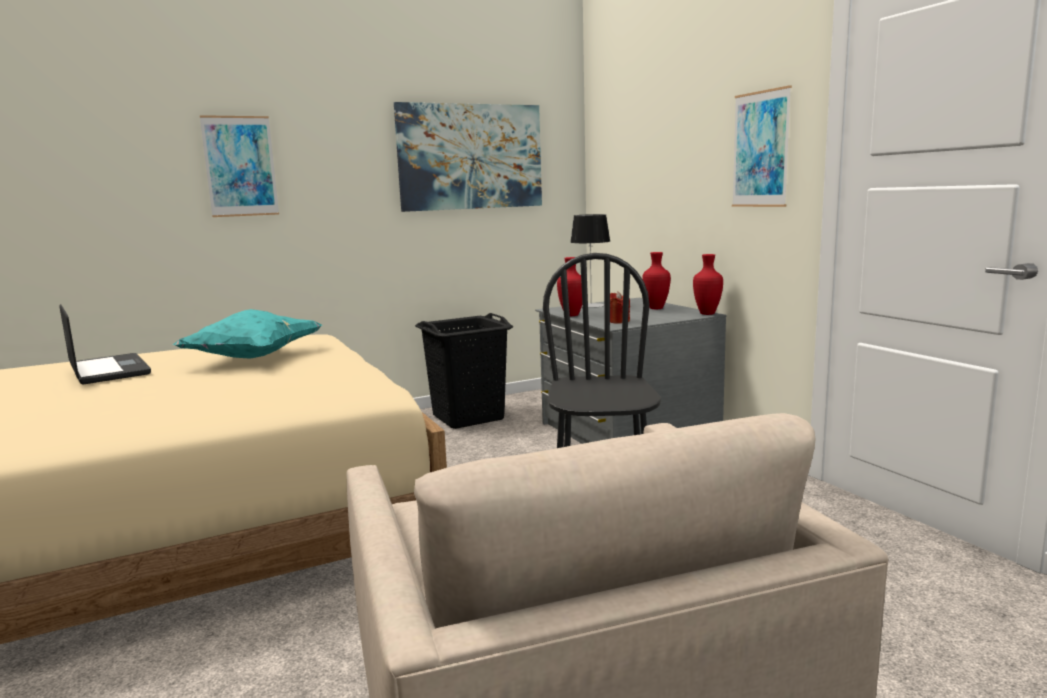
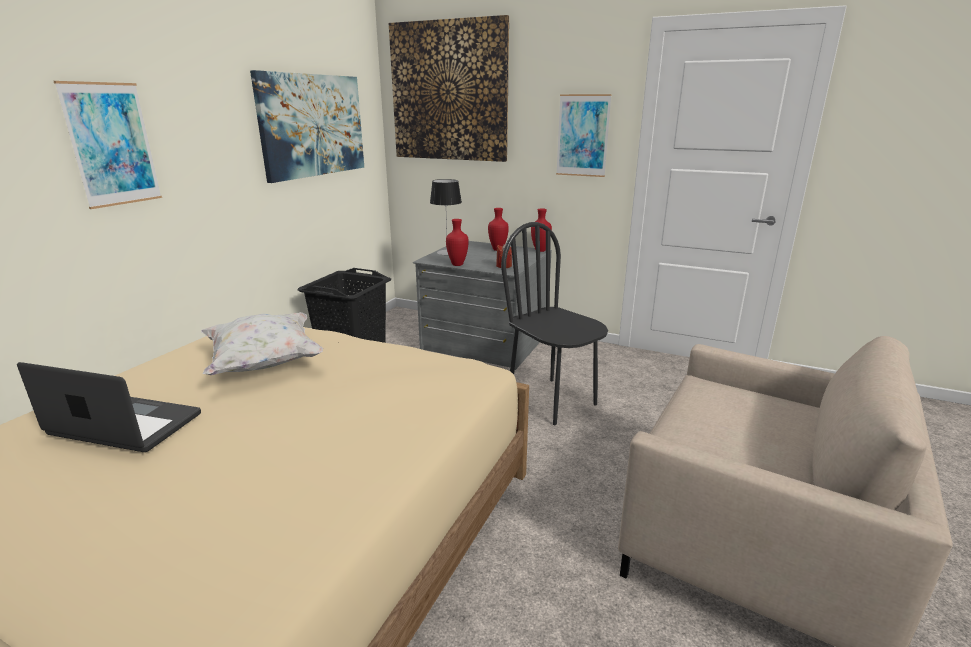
camera: 40 degrees left, 10 degrees up
turquoise pillow [173,309,322,359] -> white pillow [201,312,323,375]
none -> picture [389,15,509,162]

